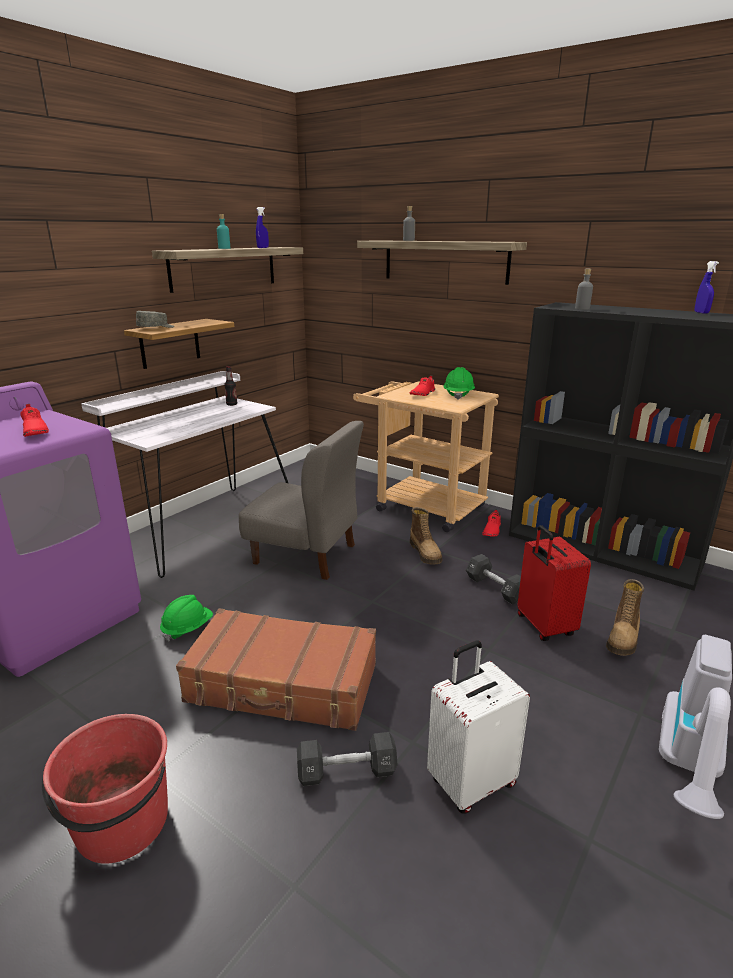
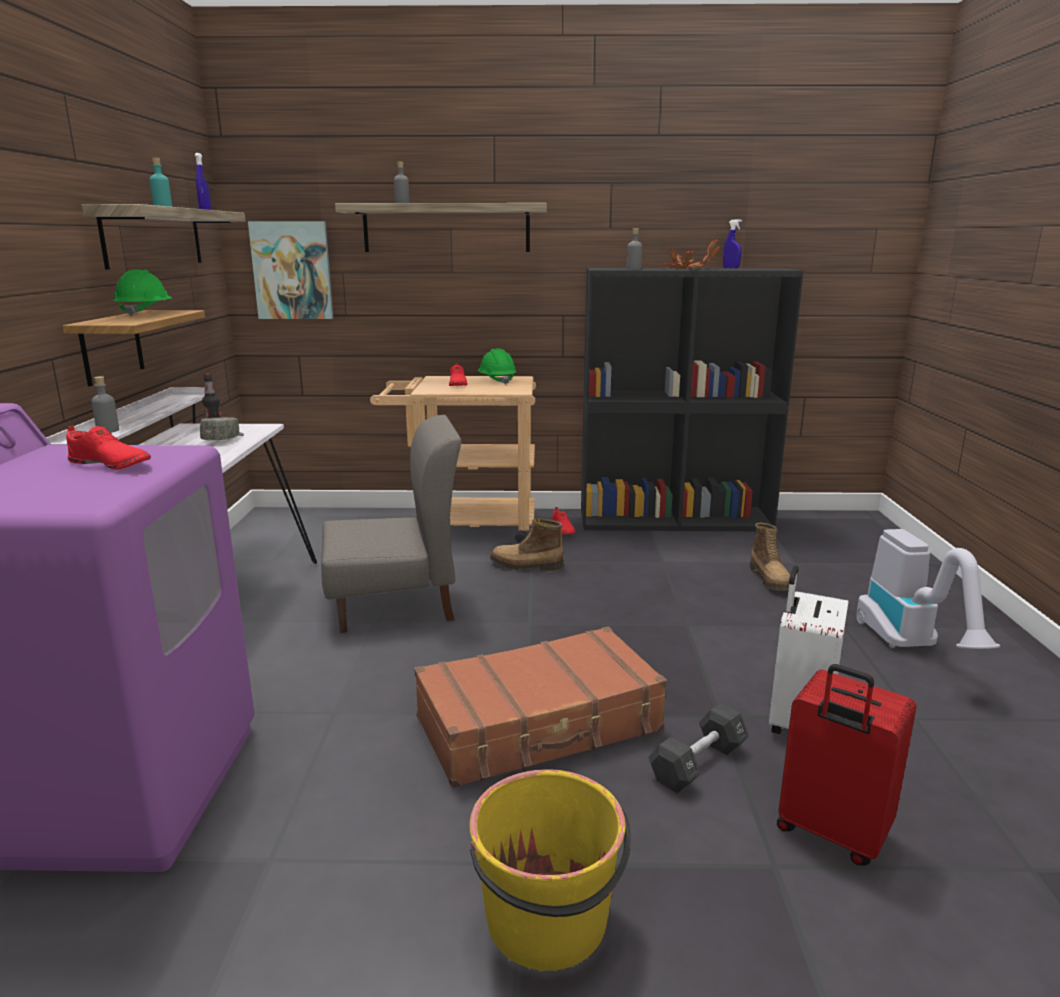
camera: 35 degrees left, 5 degrees down
red bucket [42,714,168,864] -> yellow bucket [470,769,631,971]
grey cap [136,311,174,328] -> grey cap moved to [200,417,244,440]
green hard hat [160,595,213,641] -> green hard hat moved to [114,270,172,316]
boot [410,507,442,564] -> boot turned 150 degrees clockwise [490,518,563,571]
black dumbbell [466,554,521,605] -> none
red suitcase [518,525,591,641] -> red suitcase moved to [777,664,916,865]
none -> grey bottle [91,376,119,433]
none -> picture [248,222,333,319]
none -> potted plant [662,240,721,269]

